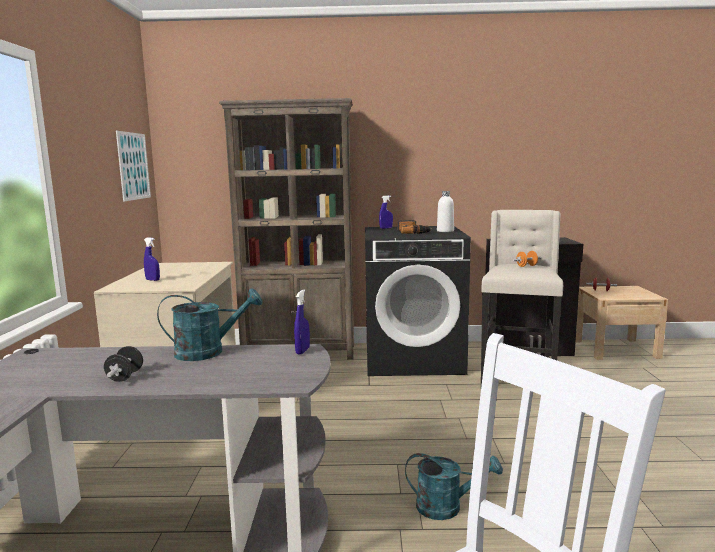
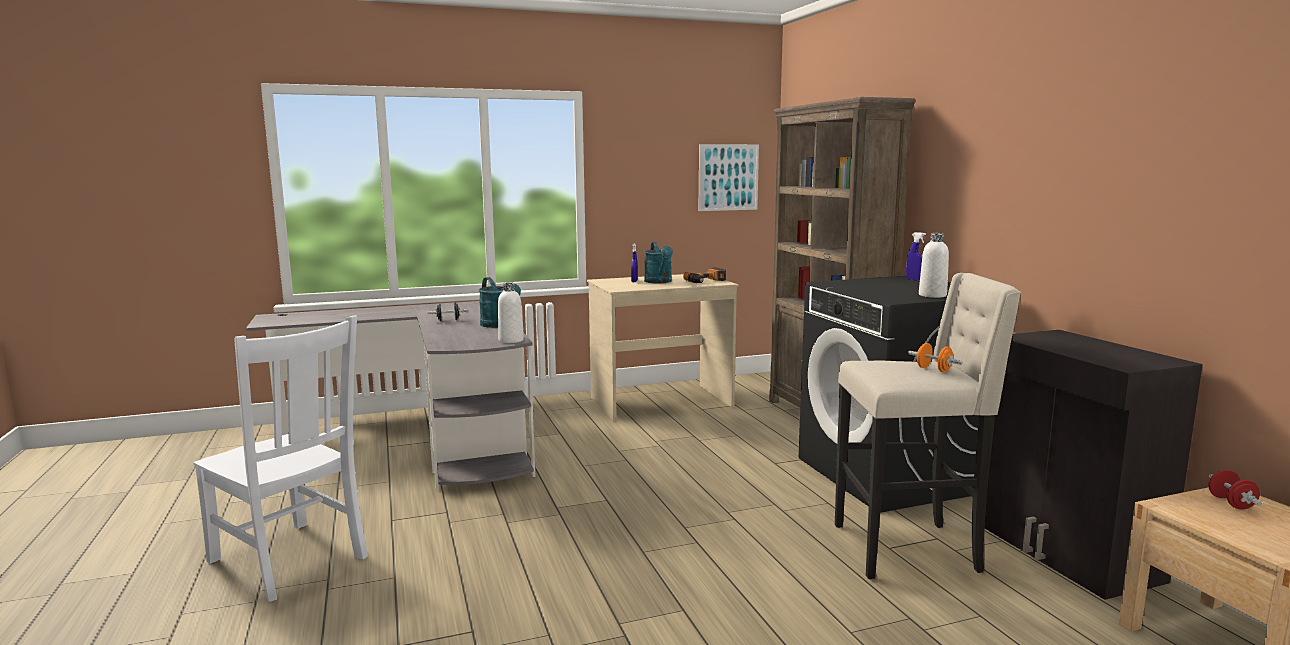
camera: 70 degrees right, 0 degrees up
blue spray bottle [294,290,310,354] -> white bottle [498,282,524,343]
power drill [397,220,431,234] -> power drill moved to [683,267,726,283]
turquoise watering can [405,453,503,520] -> turquoise watering can moved to [644,242,673,283]

